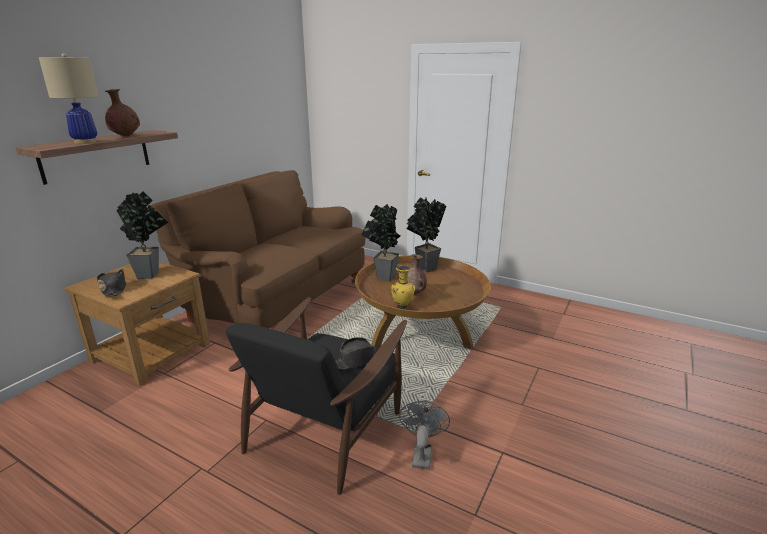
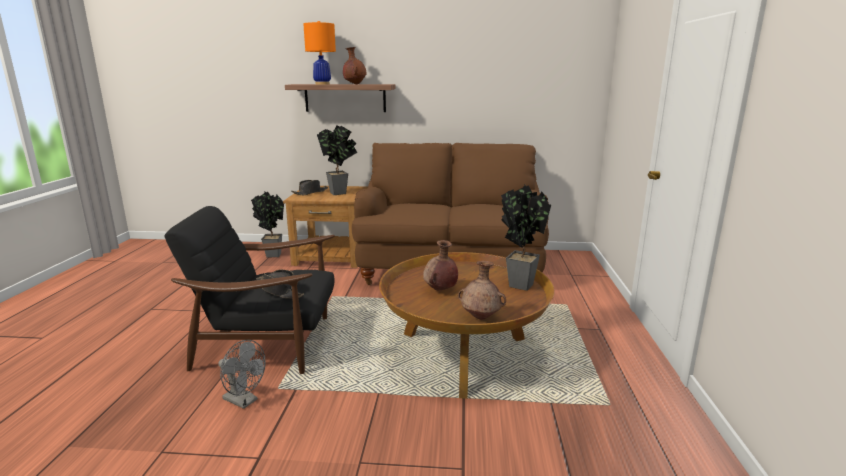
camera: 65 degrees right, 5 degrees down
beige table lamp [39,53,98,144] -> orange table lamp [303,21,336,85]
potted plant [361,204,400,281] -> potted plant moved to [251,191,284,257]
yellow vase [391,265,415,309] -> none
grey fan [399,401,450,470] -> grey fan turned 45 degrees clockwise [218,340,266,409]
none -> brown vase [458,261,506,320]

